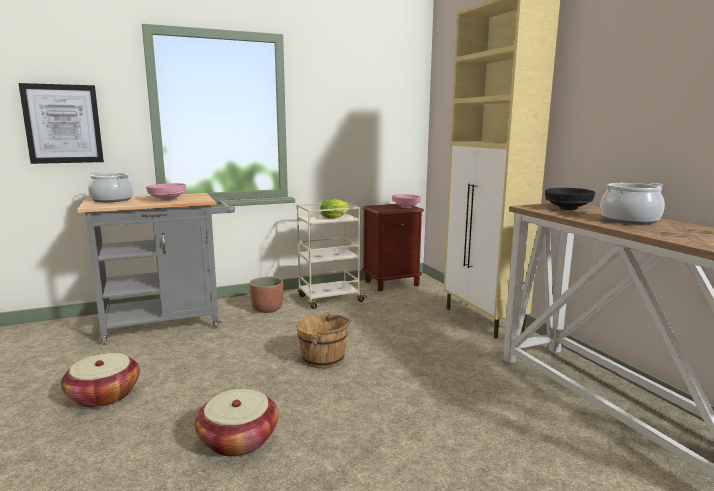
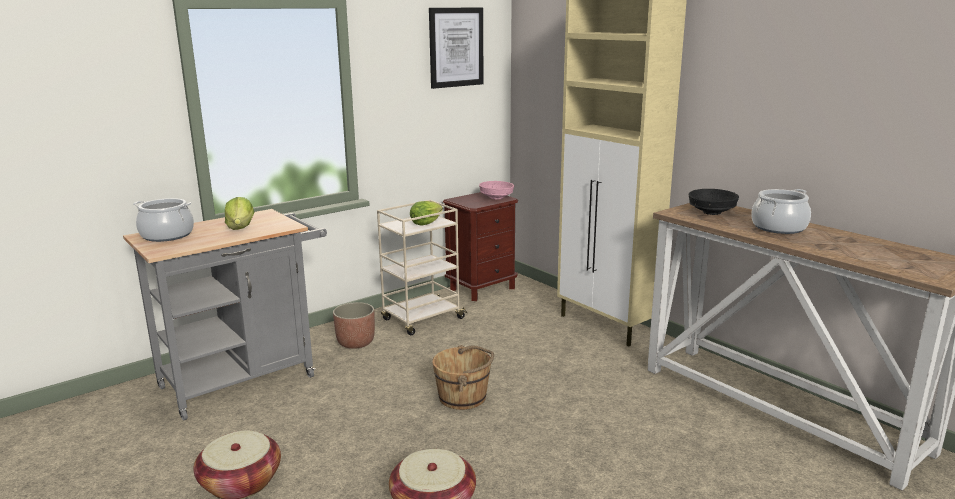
camera: 15 degrees left, 5 degrees up
picture [19,83,104,164] -> picture moved to [429,8,484,89]
pink bowl [146,183,186,201] -> lettuce [225,197,254,230]

